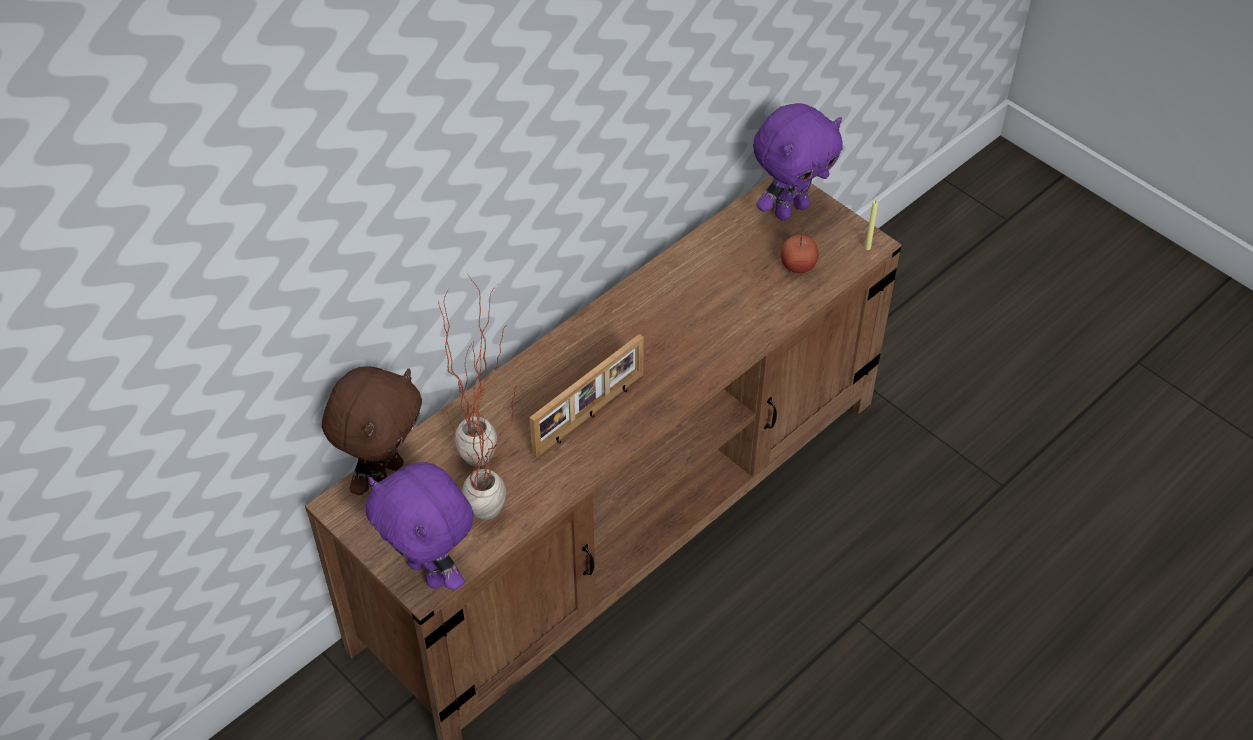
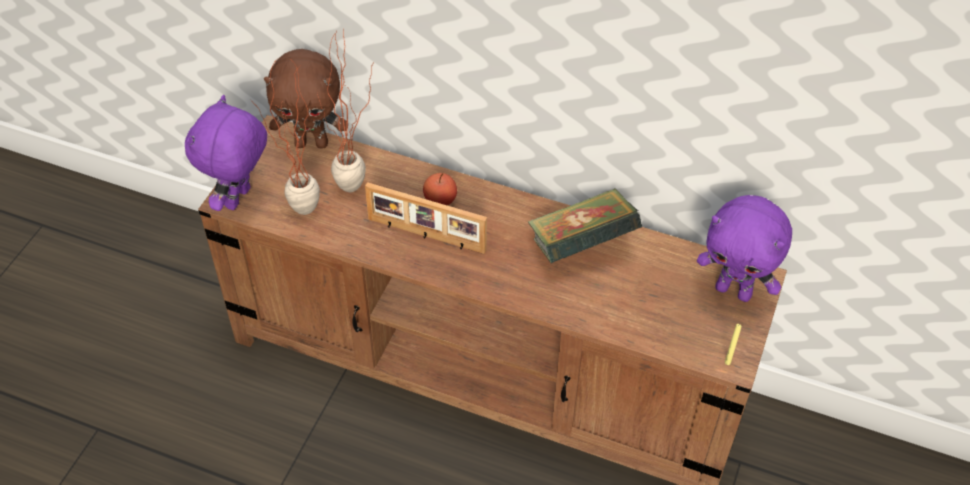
camera: 65 degrees right, 0 degrees up
apple [781,233,818,273] -> apple moved to [423,173,457,206]
none -> book [528,189,642,263]

